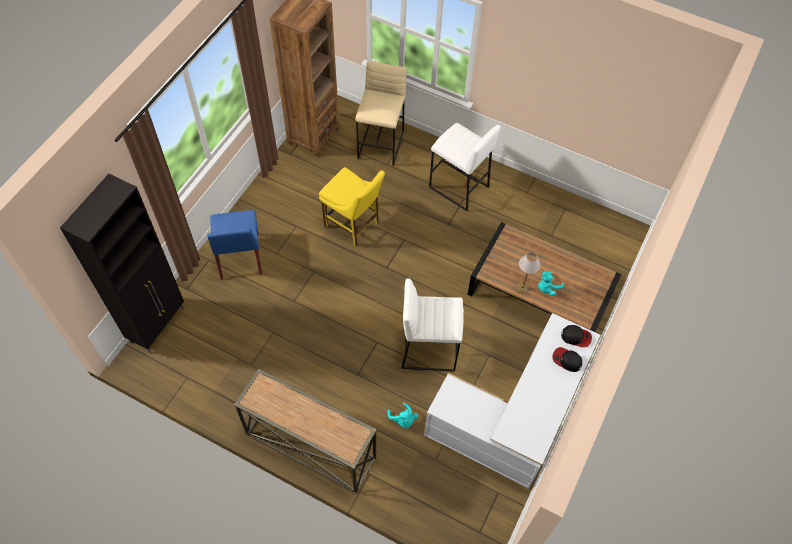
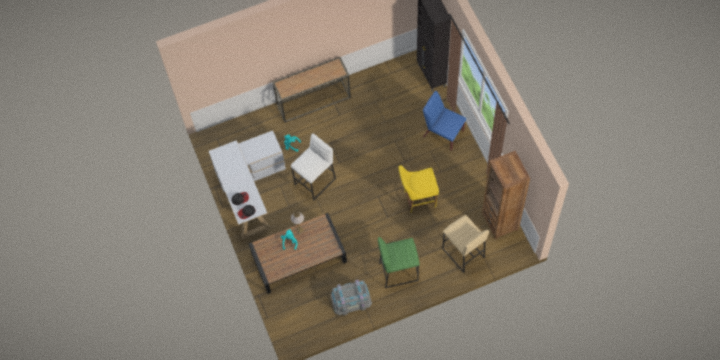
camera: 135 degrees right, 5 degrees up
white stool [429,122,501,211] -> green stool [378,237,420,288]
none -> grey storage box [331,279,372,315]

